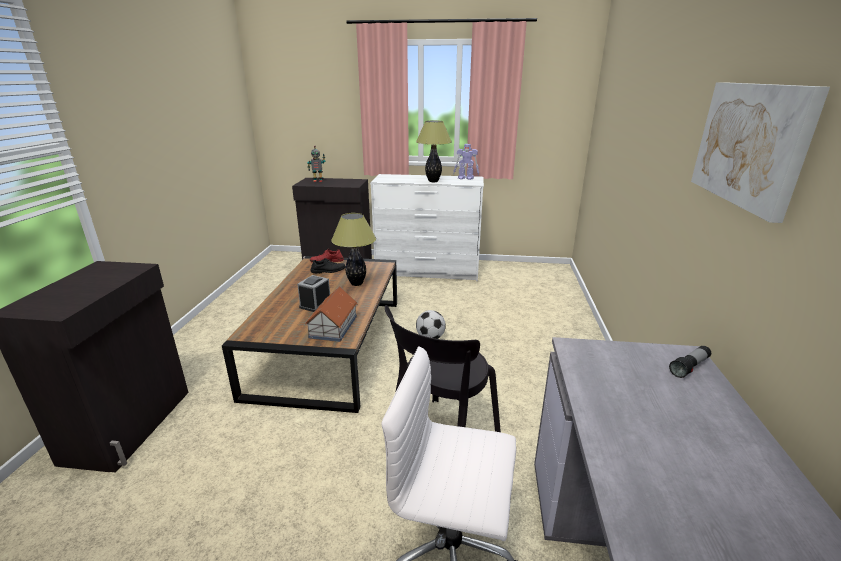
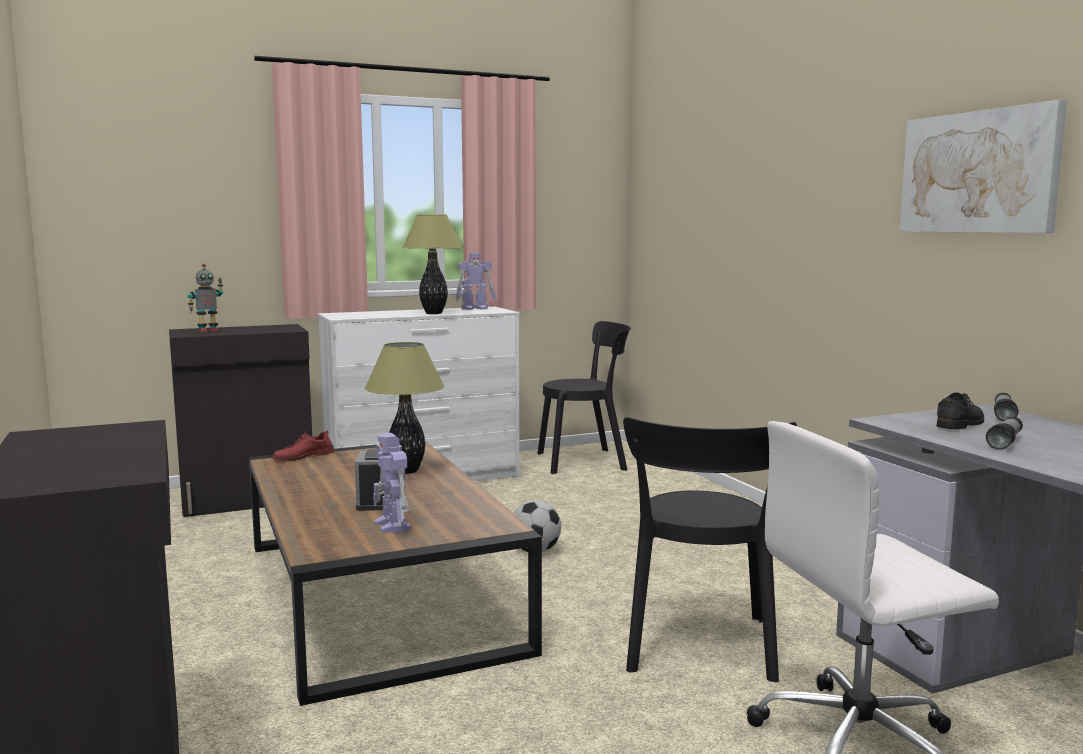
camera: 30 degrees left, 15 degrees down
toy house [305,286,357,342] -> none
black shoe [311,258,346,273] -> black shoe moved to [937,392,984,429]
none -> toy robot [373,433,411,533]
none -> black chair [538,321,631,474]
none -> flashlight [986,417,1023,450]

